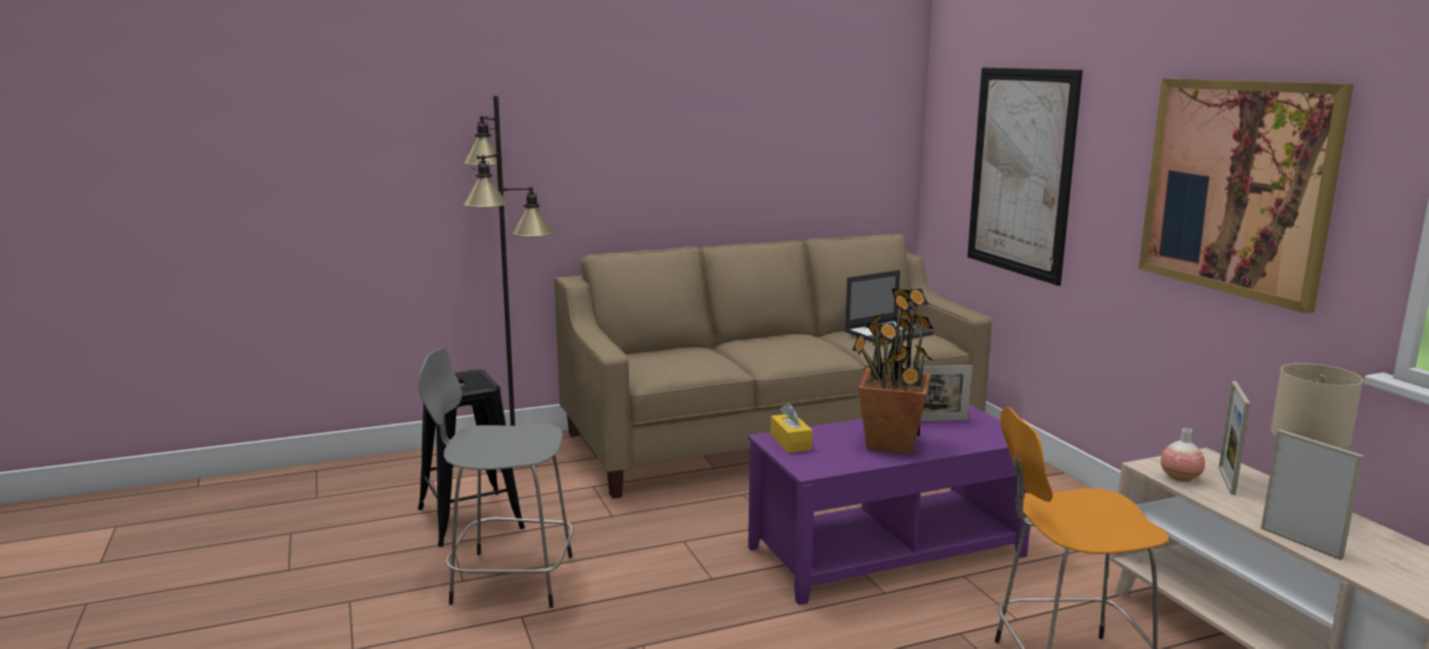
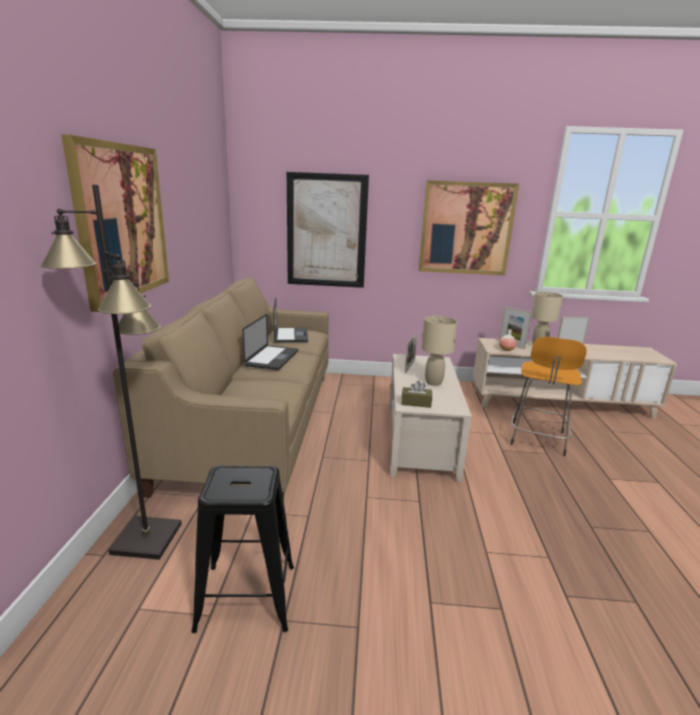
camera: 65 degrees left, 5 degrees up
grey stool [418,348,574,608] -> none
purple coffee table [748,404,1030,605] -> beige coffee table [389,354,472,482]
yellow tissue box [770,403,813,453] -> brown tissue box [401,380,432,408]
potted plant [852,288,934,454] -> beige table lamp [421,316,457,386]
none -> picture [61,134,169,312]
none -> laptop [243,314,298,370]

